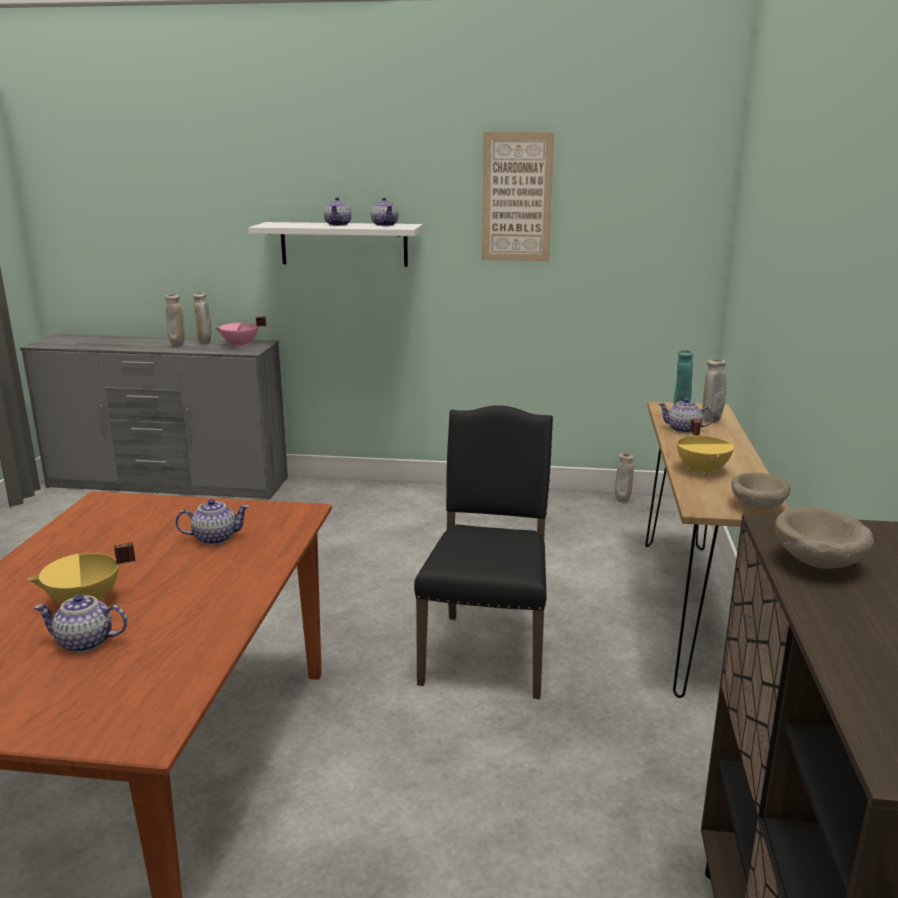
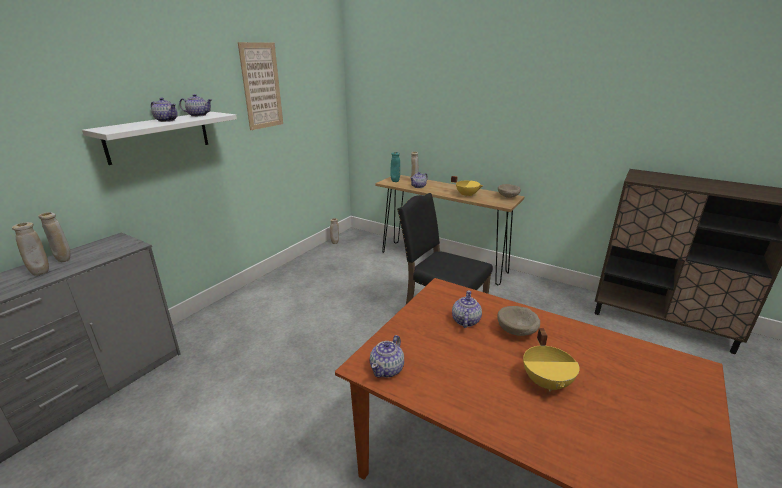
camera: 65 degrees left, 5 degrees up
teapot [34,594,128,653] -> teapot moved to [370,335,404,378]
pink cooking pot [214,316,266,347] -> none
beige bowl [775,507,874,569] -> beige bowl moved to [497,306,540,336]

